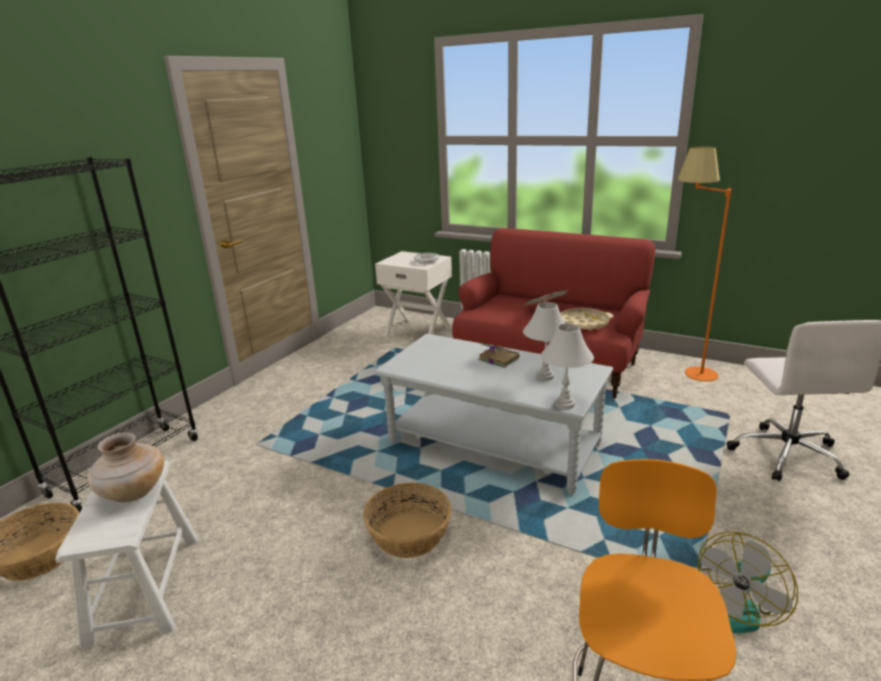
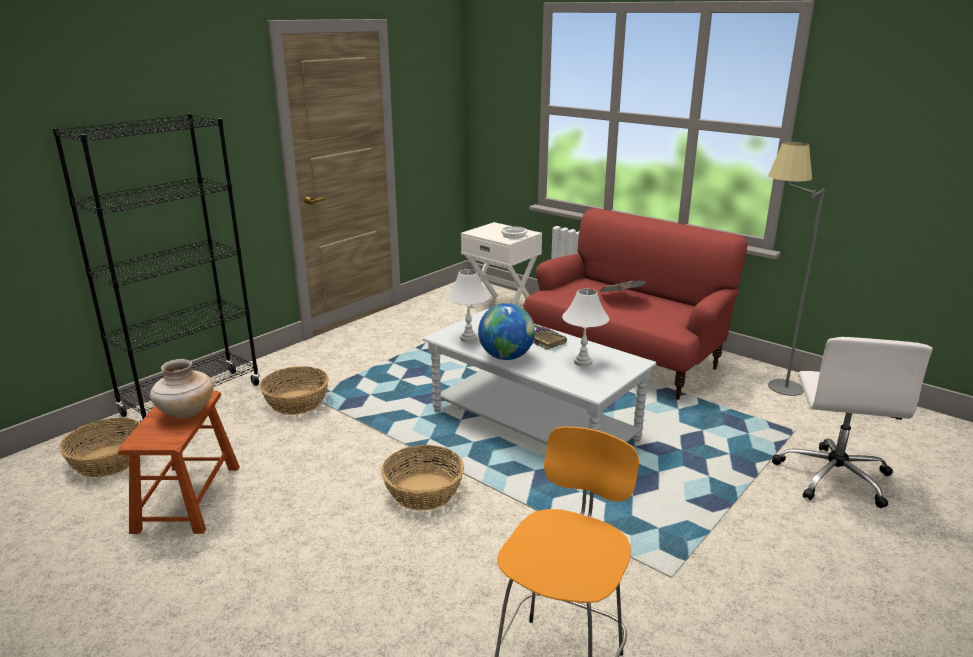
camera: 10 degrees right, 0 degrees up
white stool [55,461,198,649] -> brown stool [118,390,240,534]
white table lamp [541,324,594,409] -> white table lamp moved to [447,269,490,342]
beige tray [561,308,614,330] -> none
orange floor lamp [678,147,732,381] -> grey floor lamp [768,142,825,396]
fan [698,532,798,633] -> none
none -> basket [260,366,329,415]
none -> globe [478,303,535,360]

